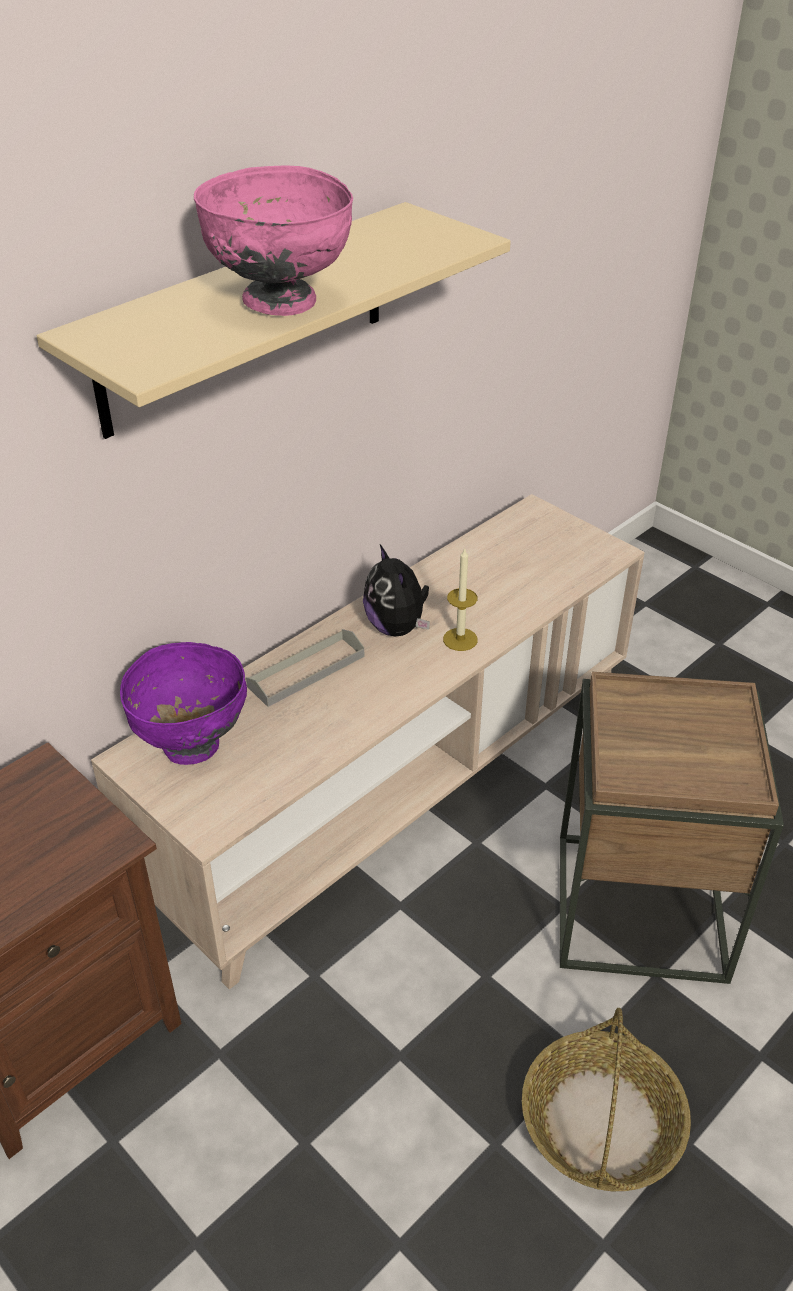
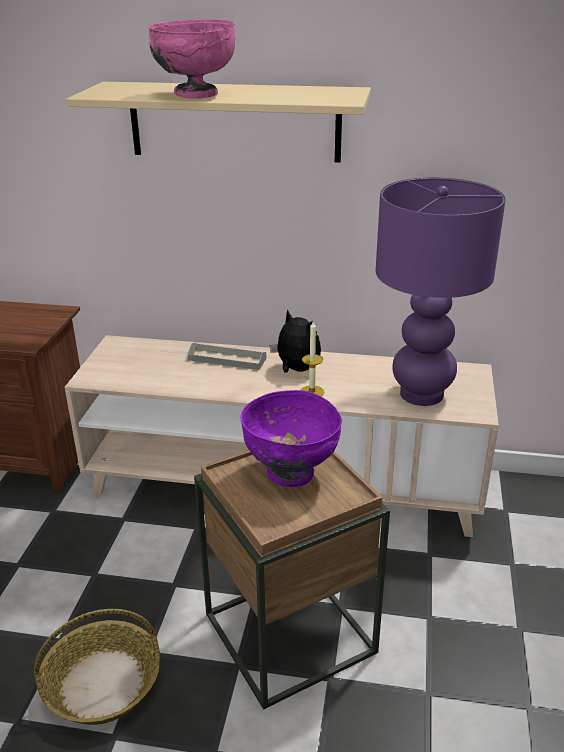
camera: 55 degrees right, 10 degrees down
purple bowl [120,642,247,765] -> purple bowl moved to [240,390,342,487]
plush toy [363,545,430,637] -> plush toy turned 105 degrees clockwise [270,309,321,372]
none -> purple table lamp [376,178,506,406]

